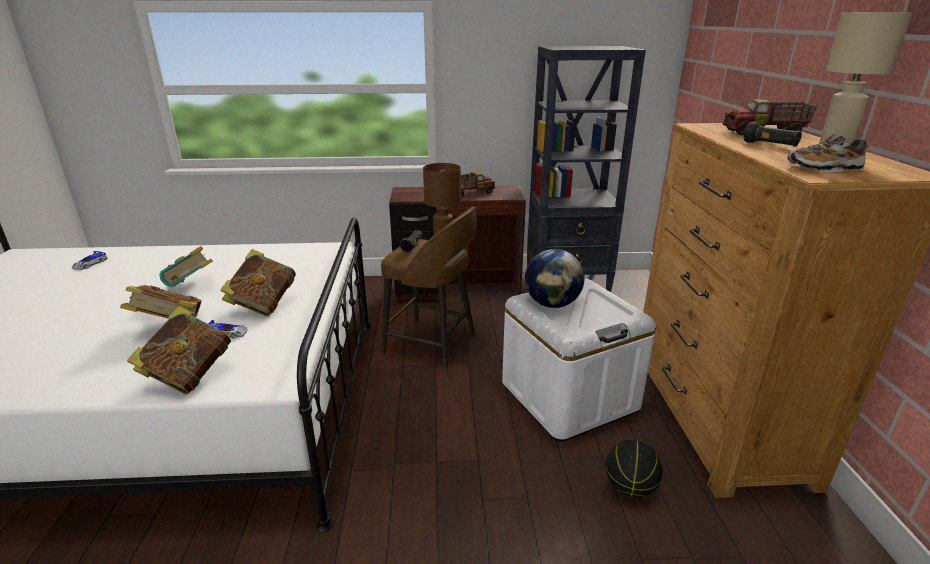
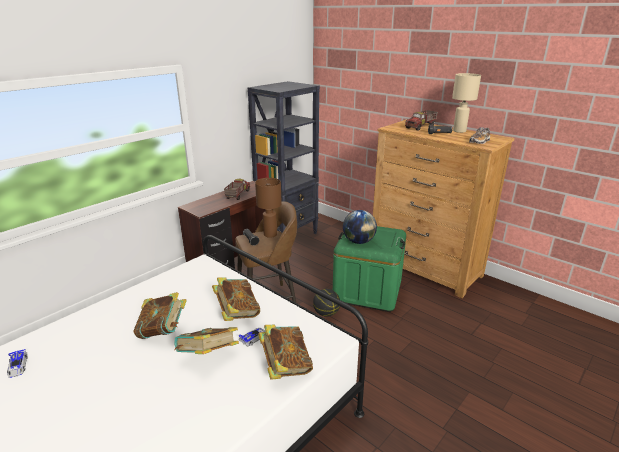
camera: 45 degrees left, 0 degrees up
white storage box [502,279,656,441] -> green storage box [333,226,406,312]
basketball [606,440,663,498] -> basketball moved to [313,289,340,317]

